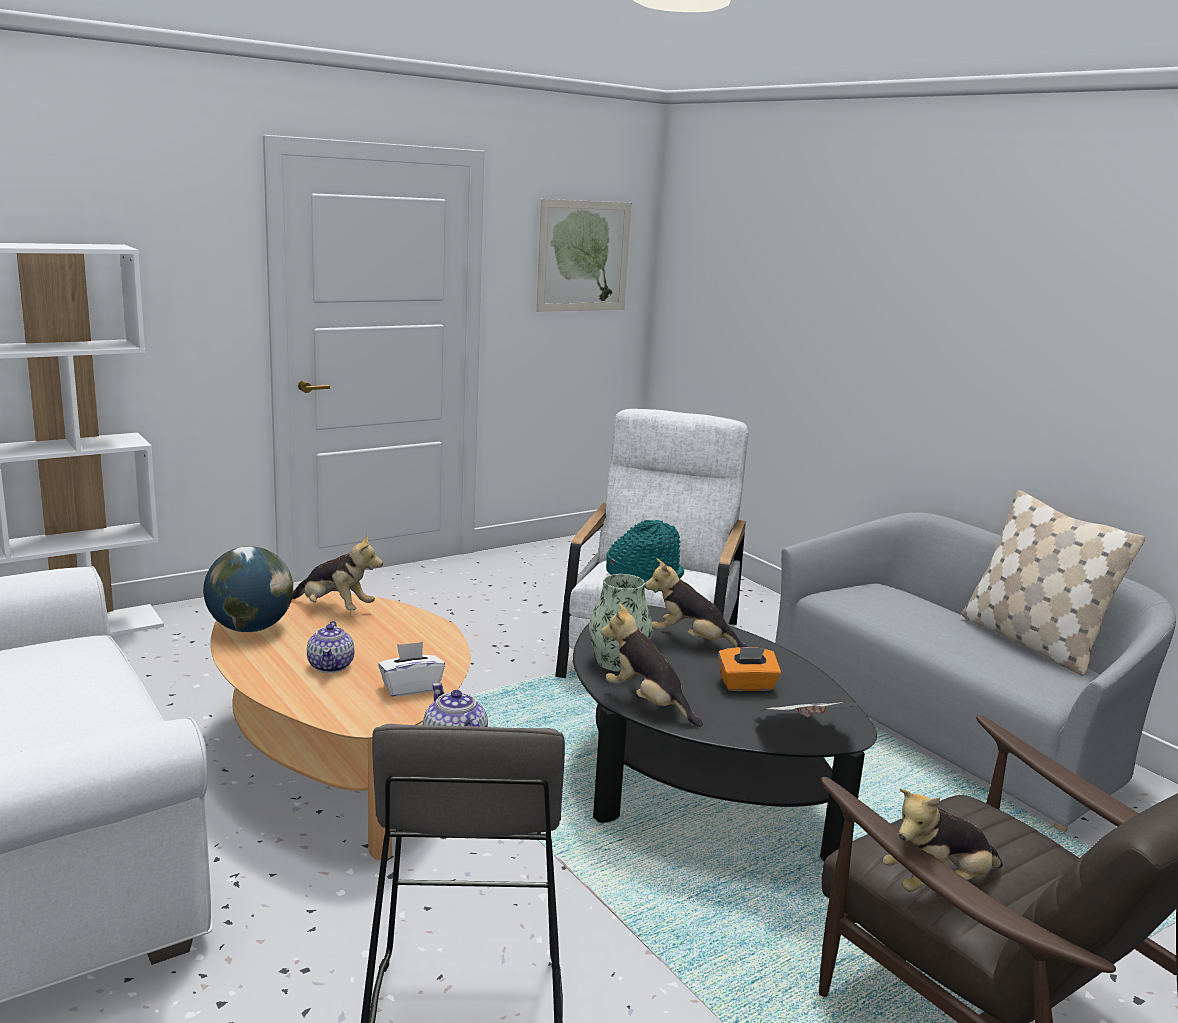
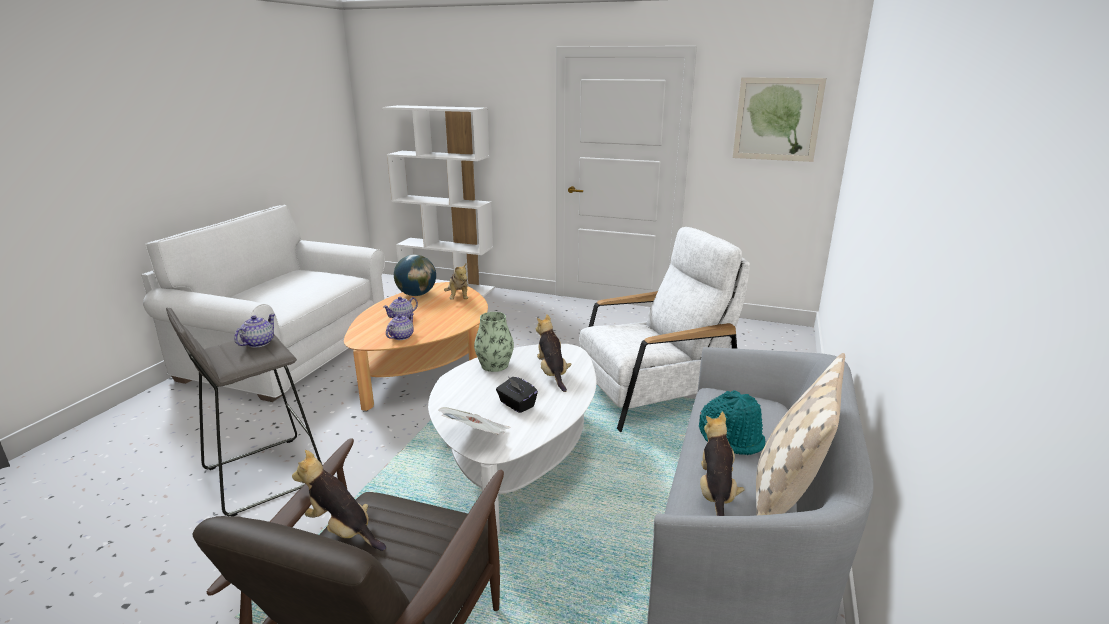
camera: 55 degrees right, 5 degrees up
white tissue box [378,642,445,697] -> teapot [386,313,414,340]
black coffee table [573,605,877,861] -> white coffee table [428,344,596,536]
plush toy [601,603,703,727] -> plush toy moved to [700,412,745,516]
turquoise hat [606,520,684,582] -> turquoise hat moved to [699,390,765,455]
orange tissue box [718,647,781,691] -> black tissue box [496,377,538,413]

